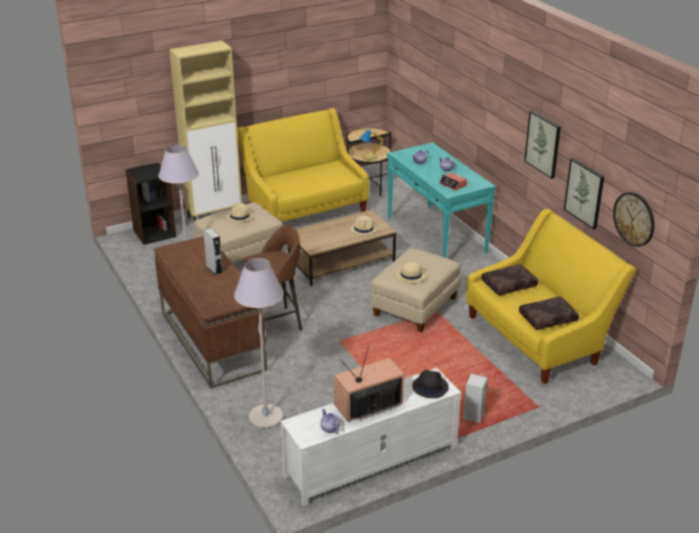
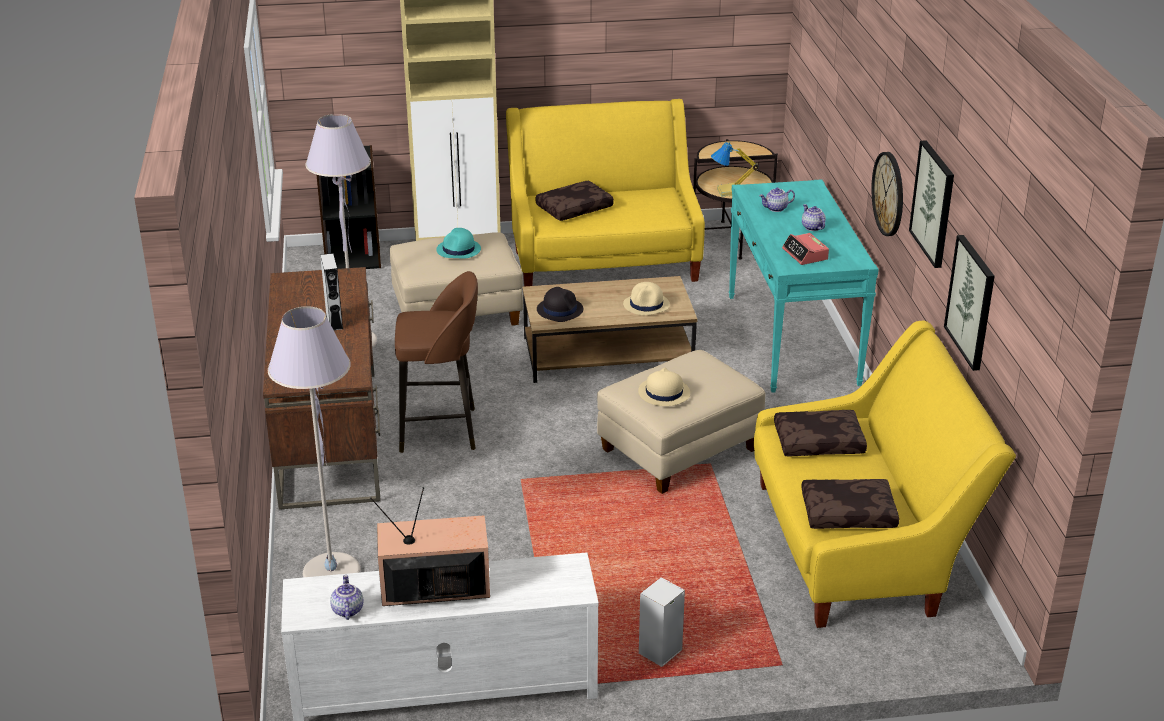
camera: 20 degrees right, 0 degrees up
beige hat [226,203,253,222] -> turquoise hat [436,228,481,258]
black hat [412,370,449,398] -> black hat moved to [537,287,583,322]
wall clock [613,192,654,247] -> wall clock moved to [872,152,903,236]
none -> brown pillow [535,180,614,221]

